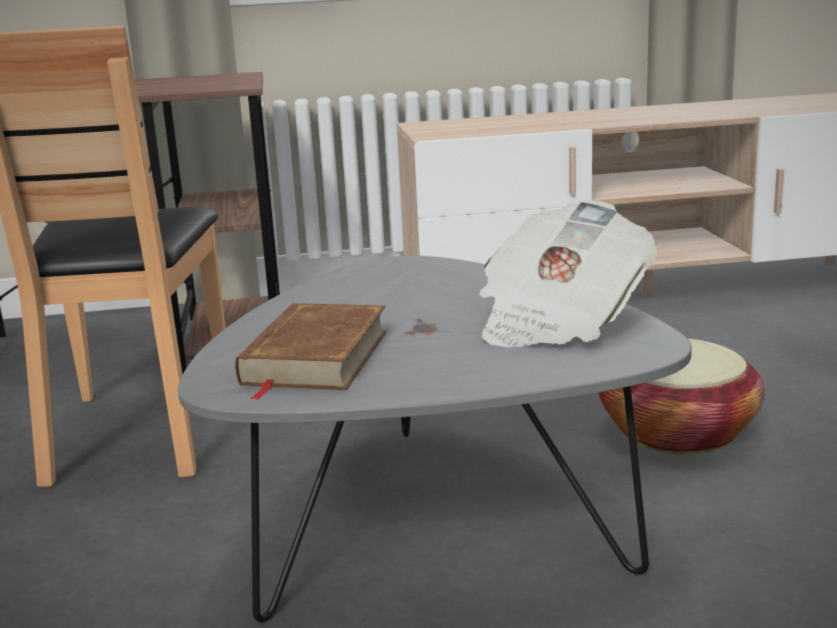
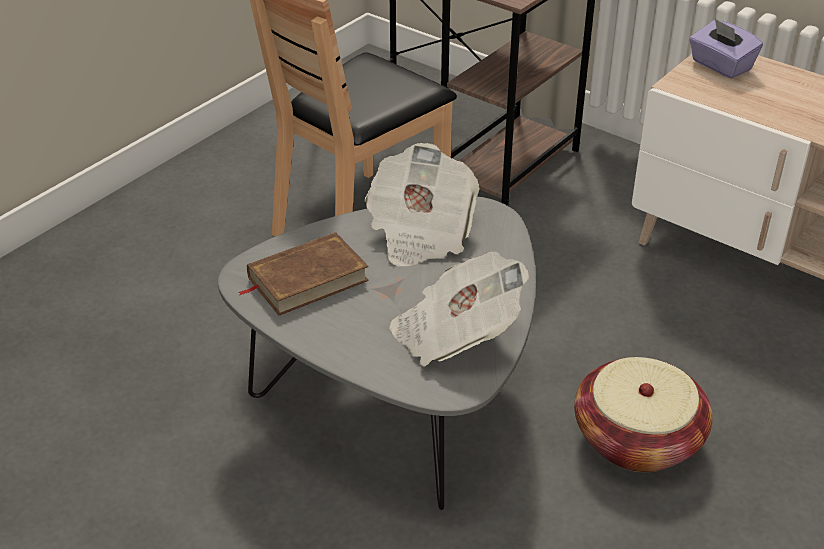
camera: 45 degrees right, 20 degrees up
none -> newspaper [365,143,480,267]
none -> purple tissue box [689,19,763,79]

